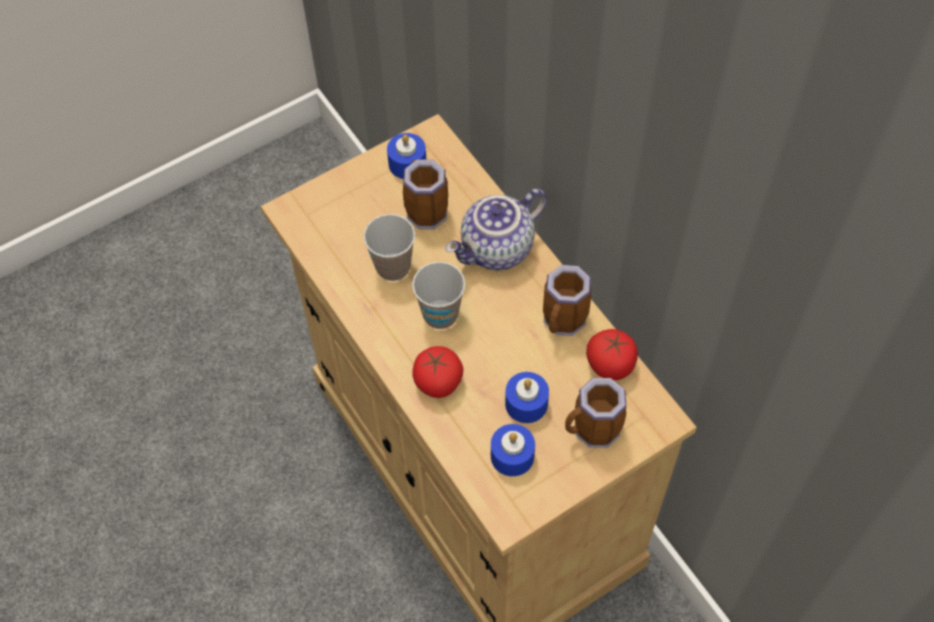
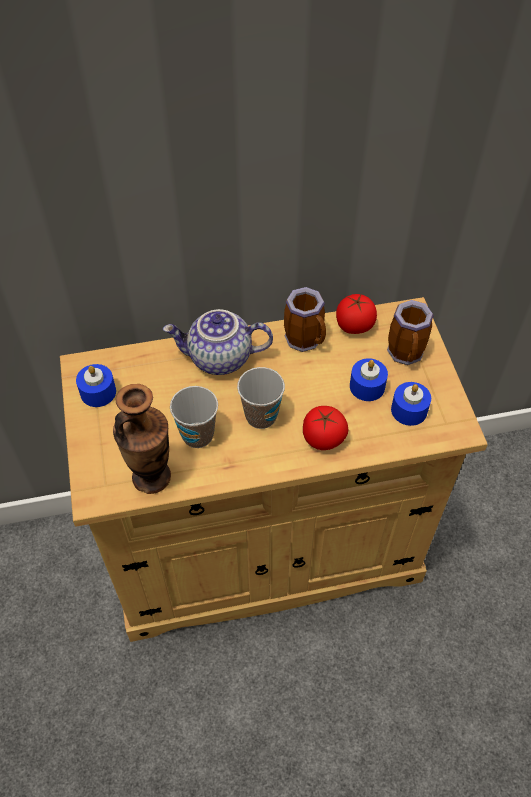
camera: 70 degrees left, 5 degrees down
mug [403,159,448,229] -> none
teapot [446,188,547,270] -> teapot turned 105 degrees clockwise [163,309,273,375]
none -> vase [113,384,171,494]

